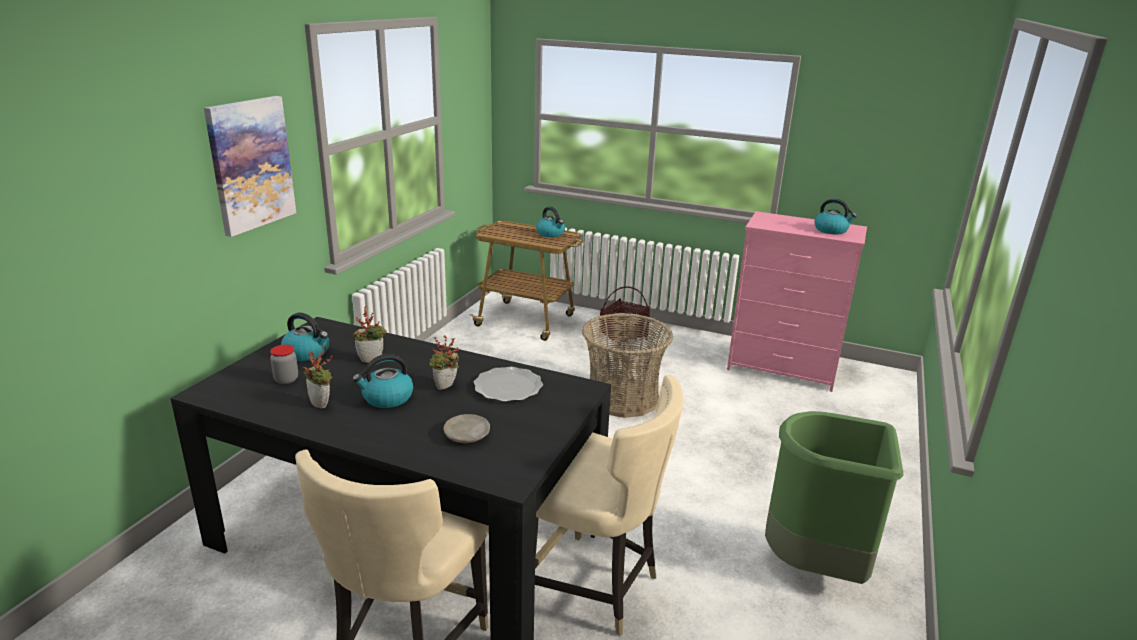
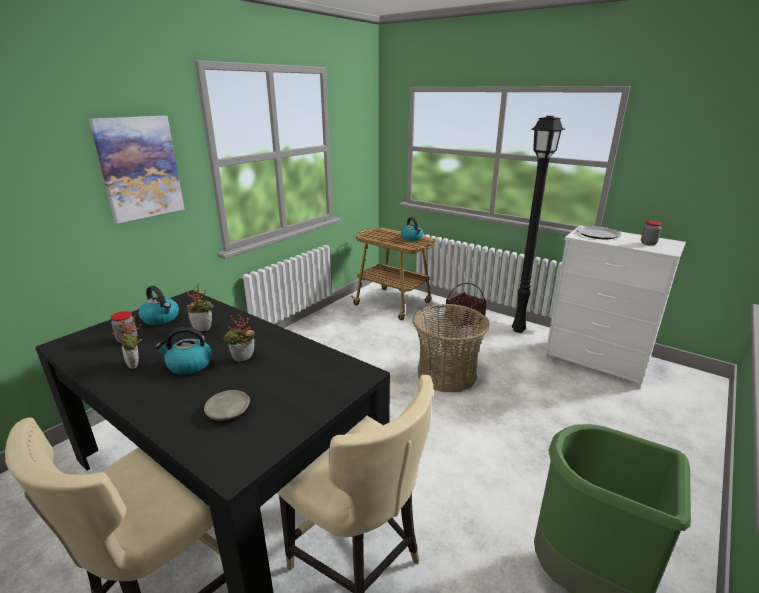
camera: 15 degrees right, 0 degrees up
plate [473,367,543,402] -> plate moved to [576,226,621,239]
pink dresser [727,211,867,392] -> white dresser [544,225,686,389]
kettle [814,199,857,234] -> jar [641,221,662,246]
none -> black floor lamp [512,116,565,333]

